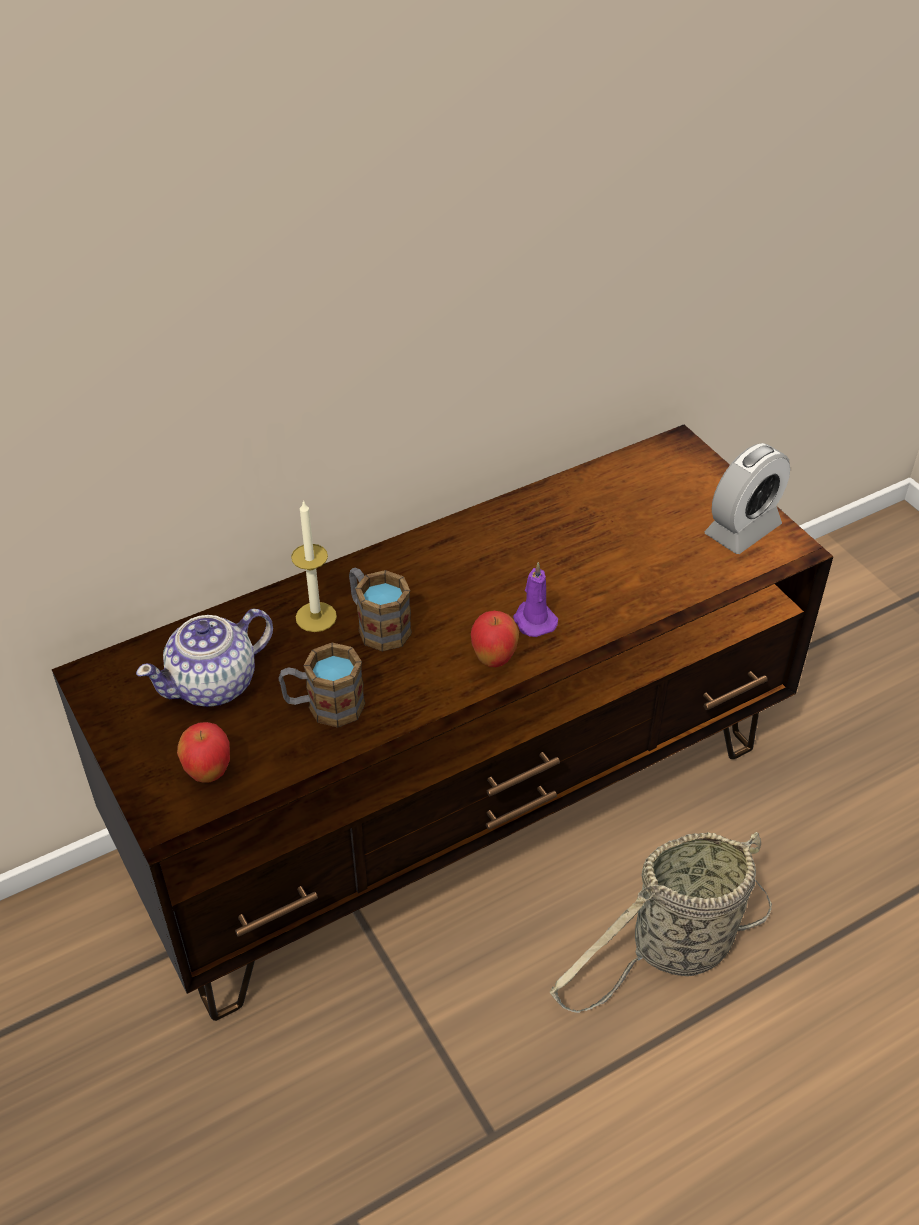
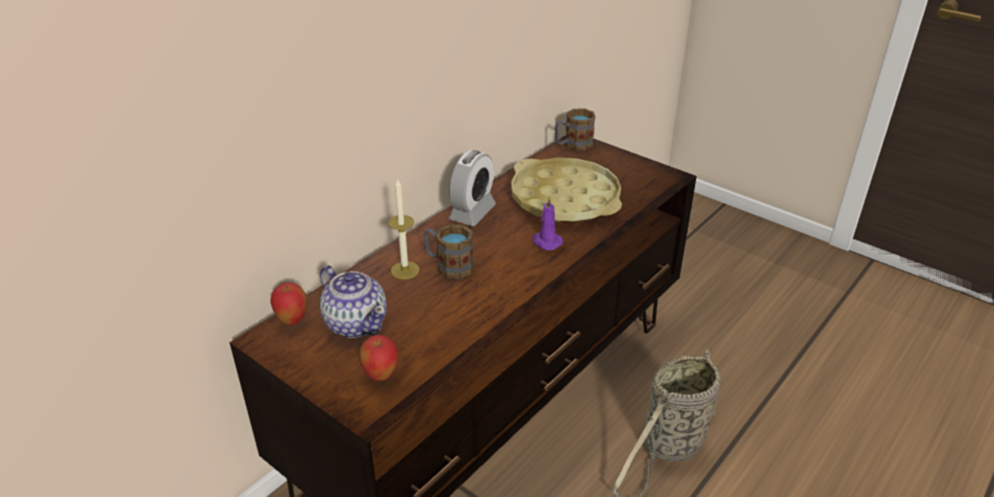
camera: 20 degrees left, 10 degrees down
teapot [136,609,273,707] -> teapot turned 75 degrees counterclockwise [320,265,387,338]
mug [278,642,365,728] -> mug moved to [555,108,595,151]
apple [471,611,519,667] -> apple moved to [270,282,307,325]
alarm clock [705,443,790,554] -> alarm clock moved to [448,150,496,226]
none -> yellow tray [511,158,622,222]

